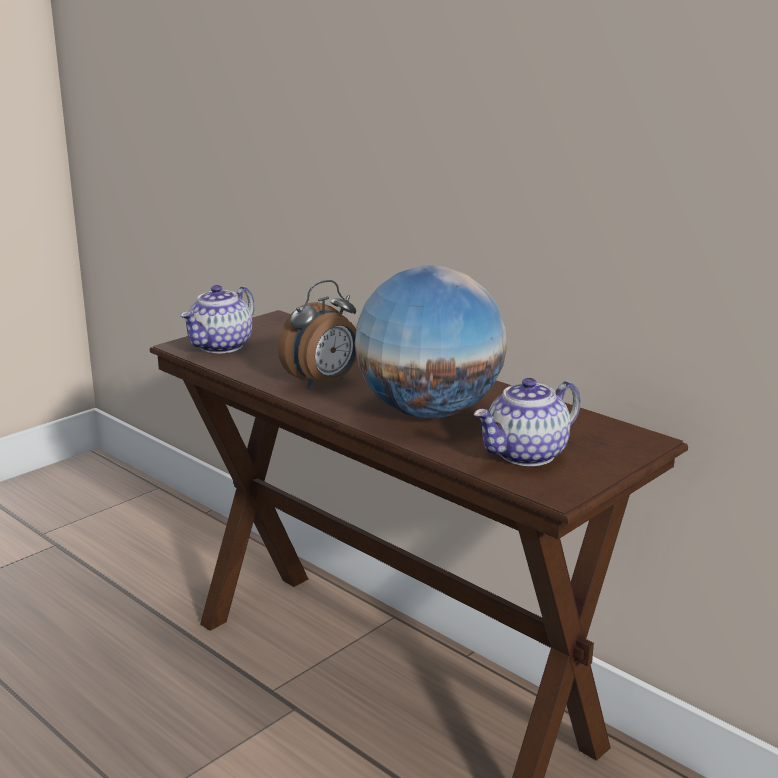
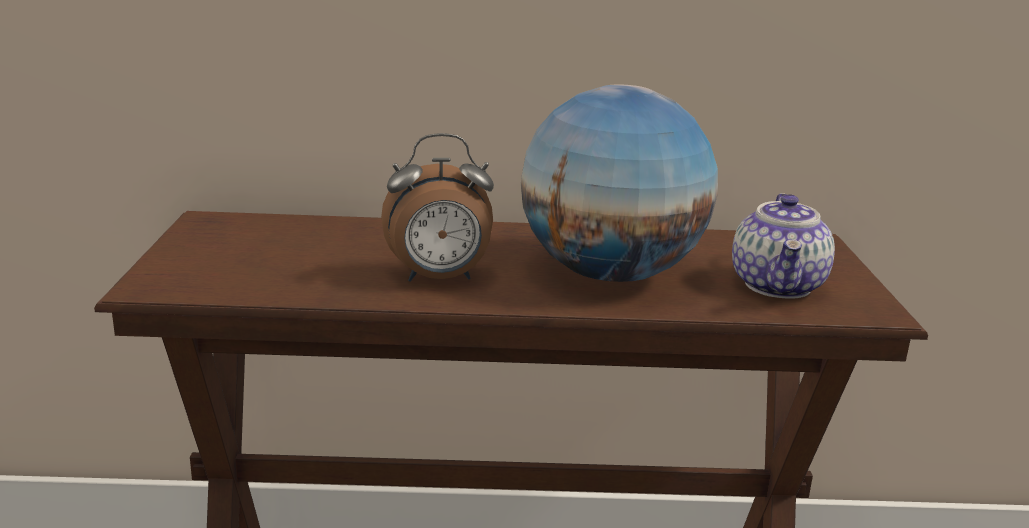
camera: 45 degrees left, 0 degrees up
teapot [180,285,255,353] -> none
alarm clock [278,280,356,389] -> alarm clock turned 75 degrees clockwise [381,133,494,282]

